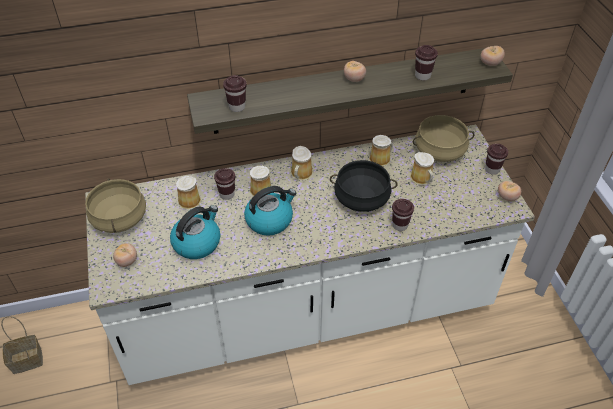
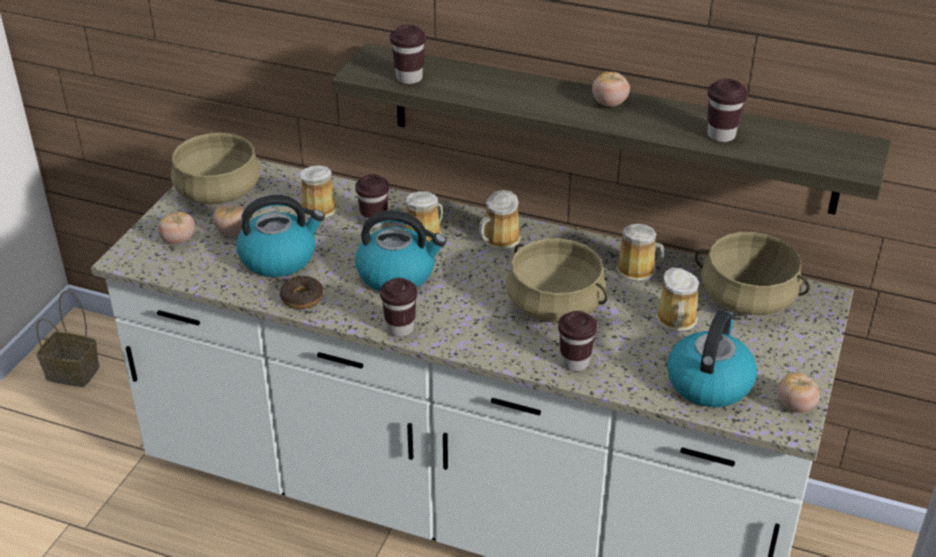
camera: 35 degrees right, 10 degrees down
black cooking pot [330,160,398,212] -> beige cooking pot [506,238,608,323]
tomato [481,46,505,66] -> tomato moved to [213,205,250,236]
brown cup [485,144,508,175] -> brown cup moved to [380,278,418,337]
none -> donut [280,276,323,309]
none -> kettle [667,310,757,407]

